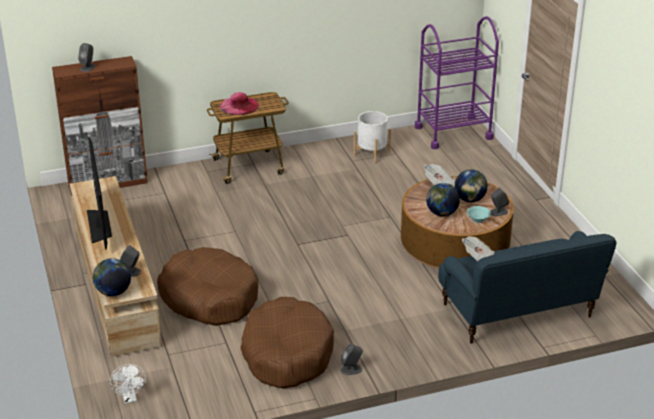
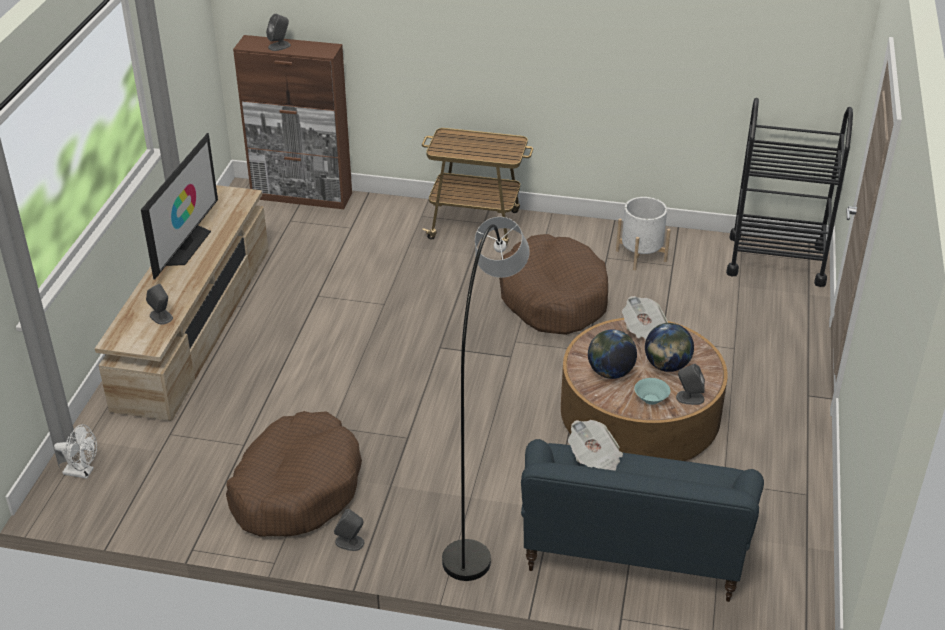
camera: 30 degrees right, 5 degrees up
globe [93,258,131,296] -> none
white fan [110,364,146,404] -> white fan turned 90 degrees counterclockwise [54,424,97,479]
brown dog bed [157,247,258,326] -> brown dog bed moved to [499,234,608,335]
pink hat [220,92,259,115] -> none
purple cart [415,16,499,149] -> black cart [726,98,853,287]
none -> grey floor lamp [442,217,530,581]

